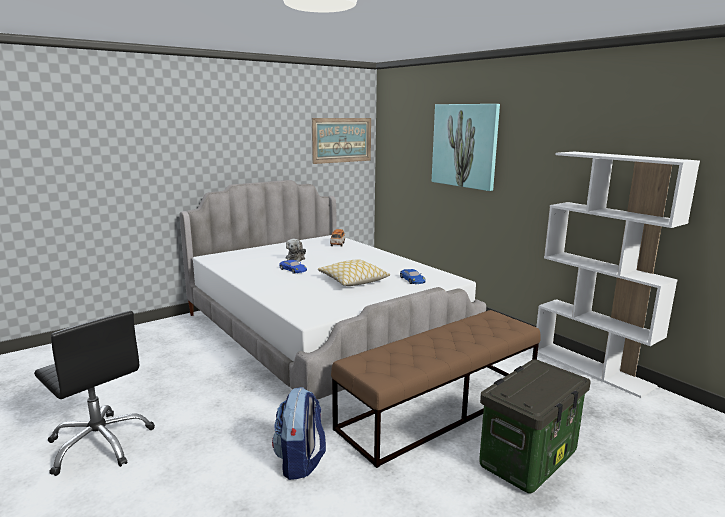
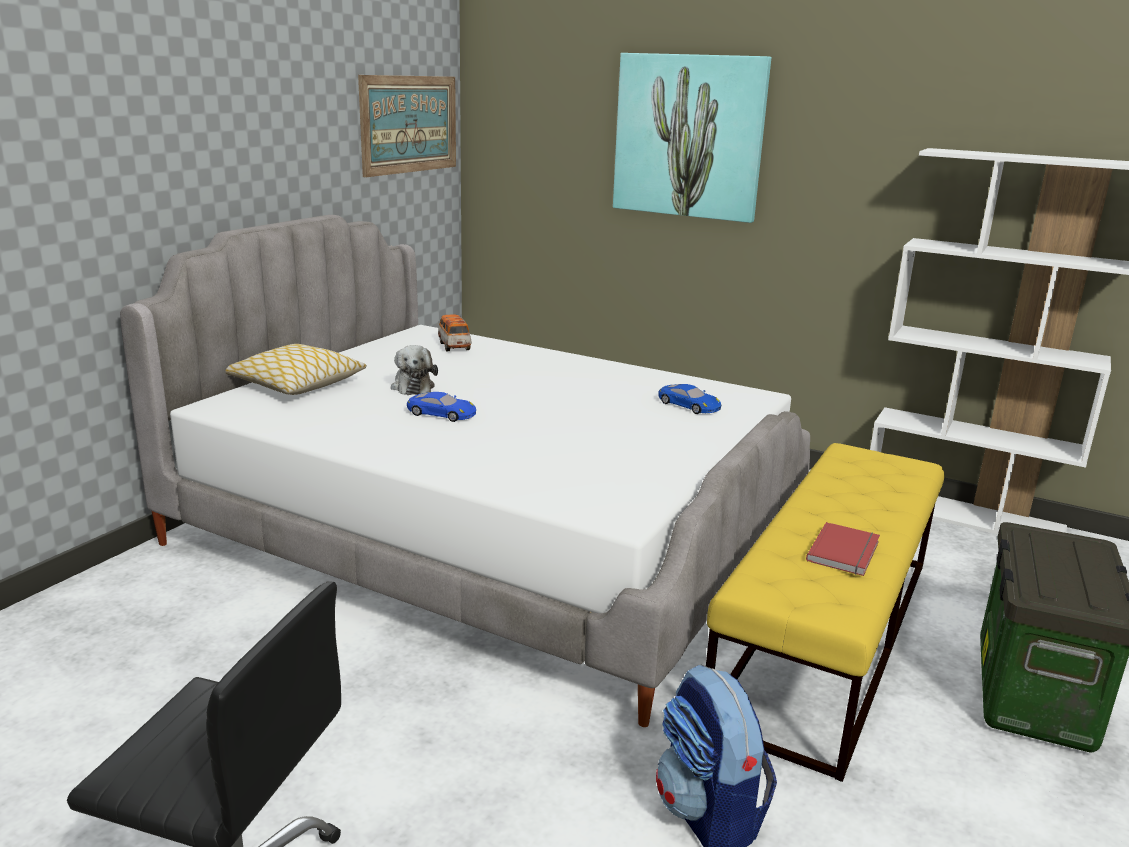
camera: 25 degrees left, 5 degrees up
pillow [318,259,390,286] -> pillow moved to [225,344,367,395]
brown bench [331,310,541,468] -> yellow bench [706,443,944,782]
none -> red book [806,522,880,576]

